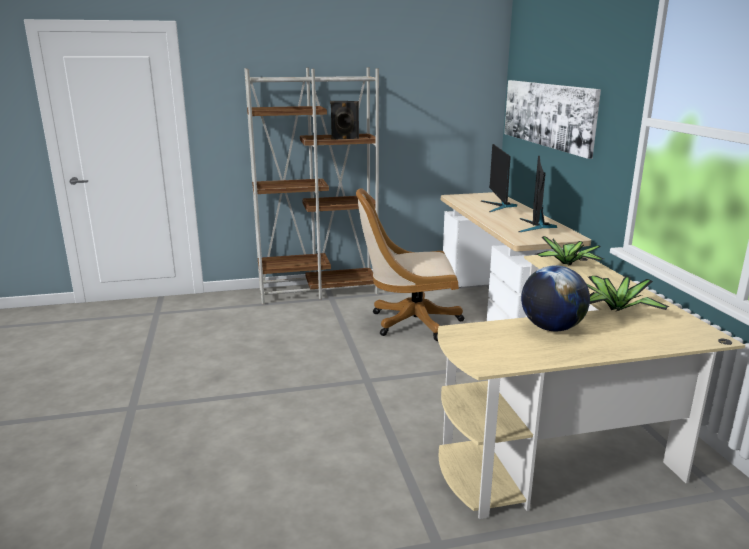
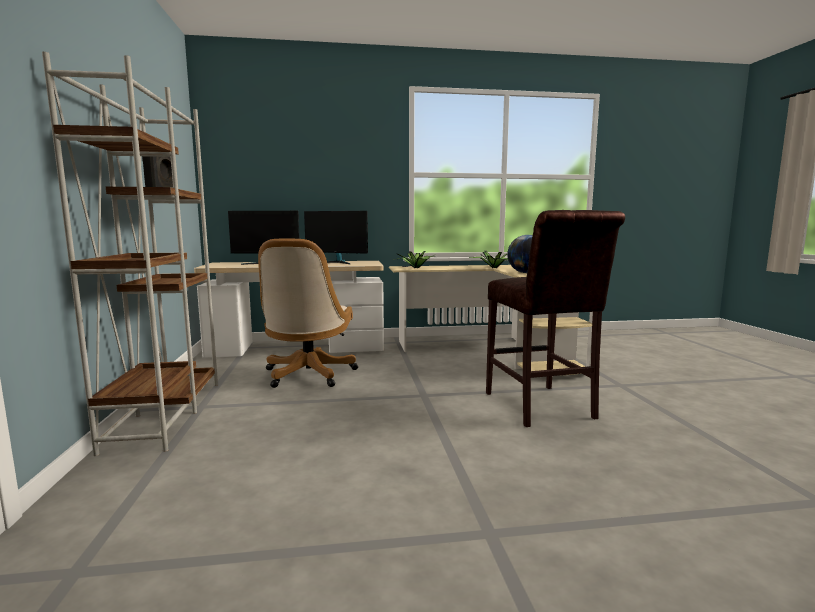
camera: 85 degrees left, 10 degrees down
picture [504,80,601,159] -> none
none -> brown stool [486,210,625,427]

